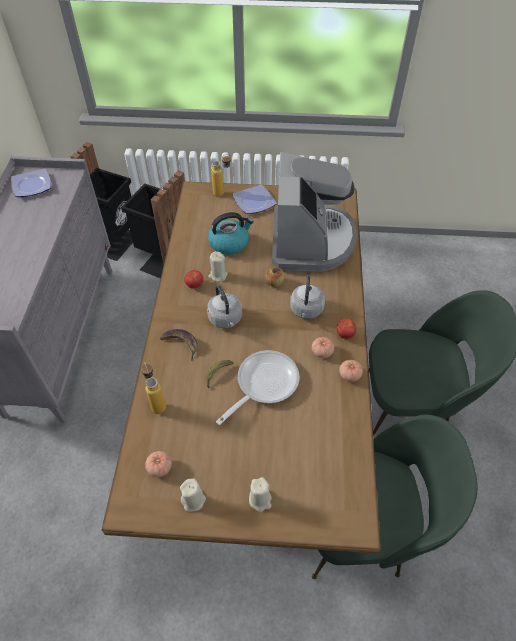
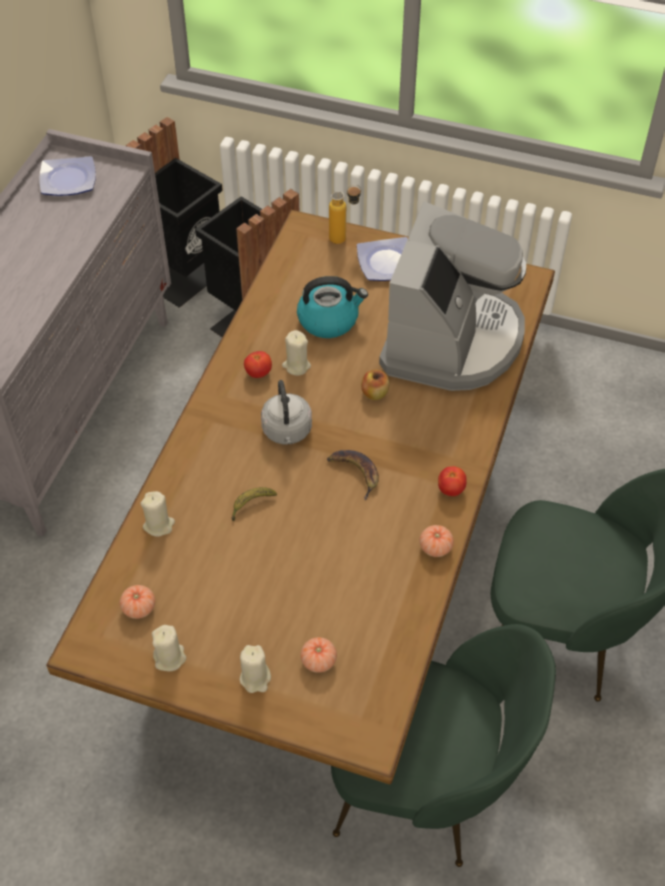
camera: 15 degrees right, 0 degrees up
bottle [141,362,166,414] -> beige candle [141,491,175,537]
banana [160,329,198,361] -> banana moved to [327,450,379,500]
frying pan [216,350,299,425] -> none
grey kettle [290,274,325,319] -> none
tomato [312,337,334,358] -> tomato moved to [300,637,337,673]

